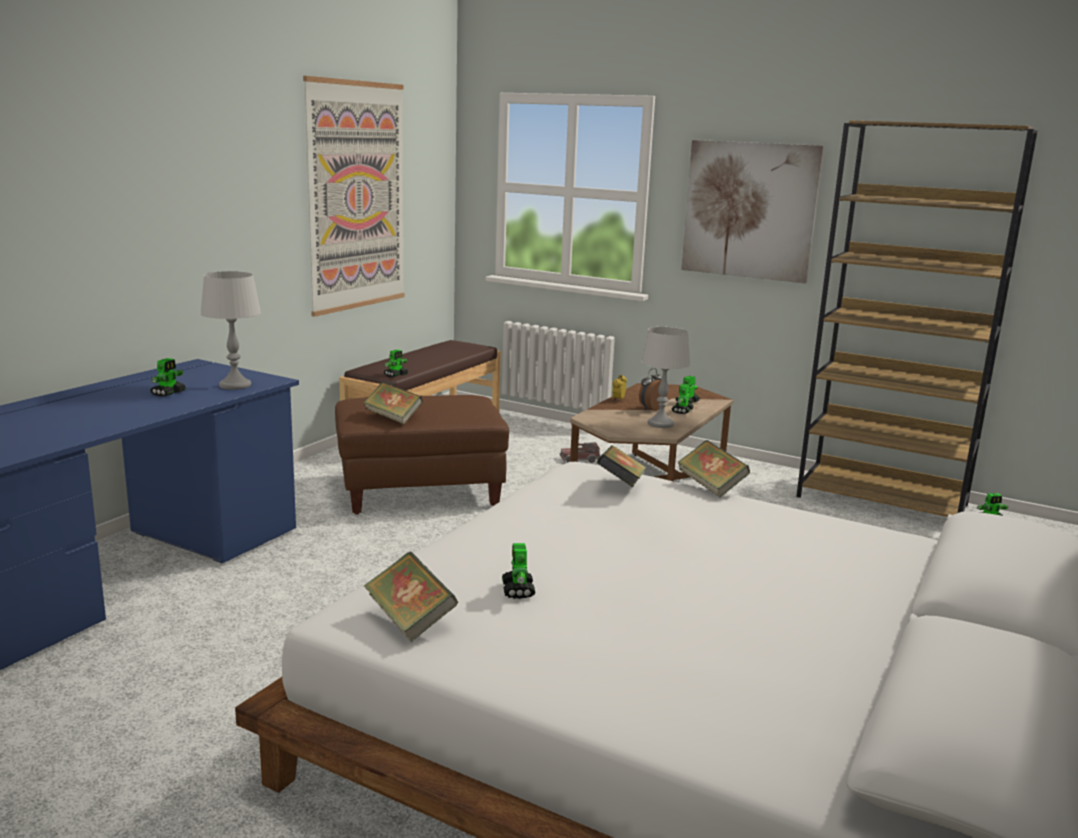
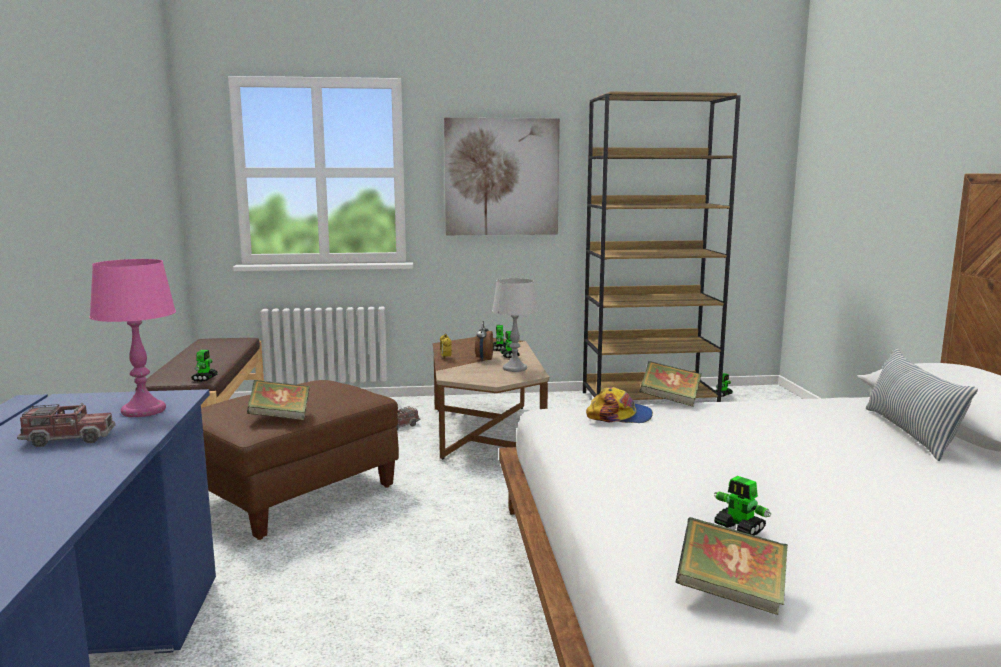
camera: 35 degrees left, 5 degrees down
toy robot [150,358,186,397] -> toy truck [17,403,115,447]
grey table lamp [200,271,261,390] -> pink table lamp [89,259,176,417]
picture [303,76,405,317] -> none
book [597,445,646,487] -> cap [586,387,653,423]
none -> pillow [866,348,978,461]

